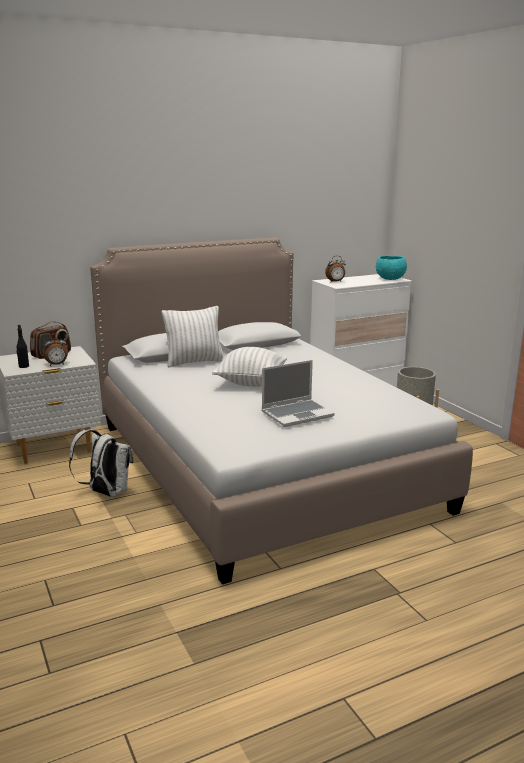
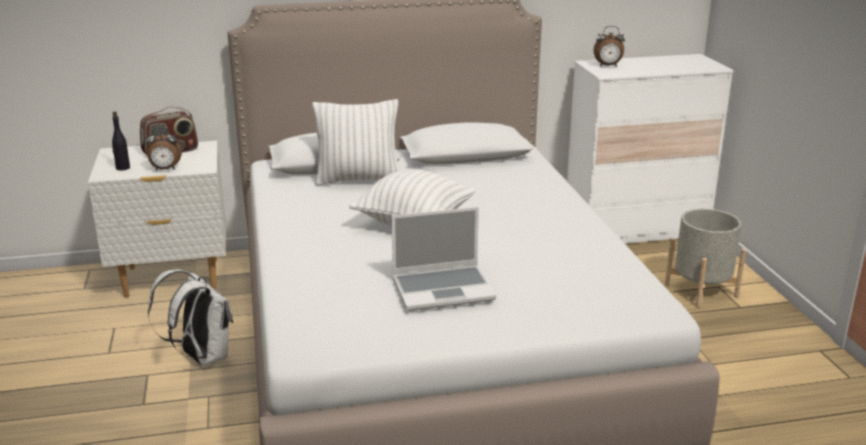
camera: 15 degrees right, 5 degrees up
turquoise bowl [376,255,407,280] -> none

